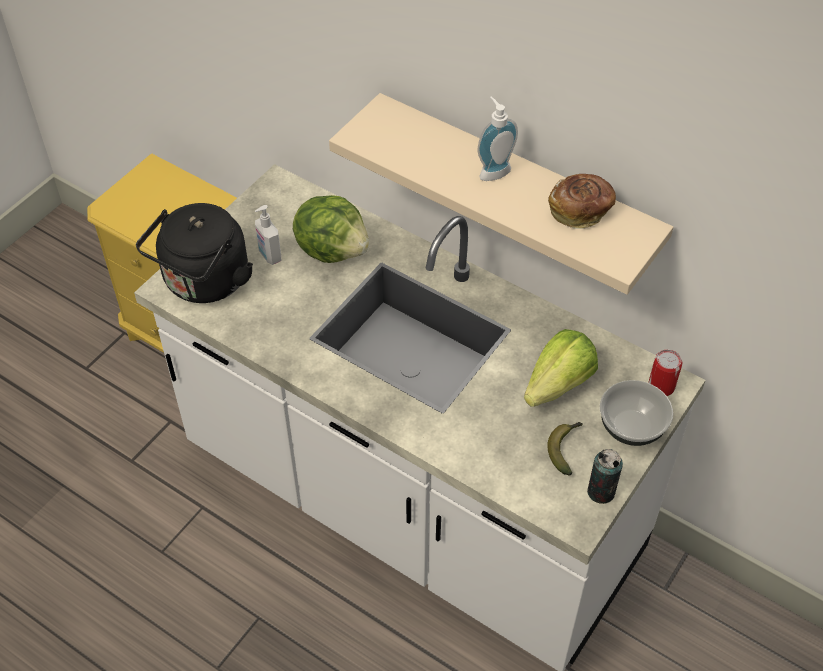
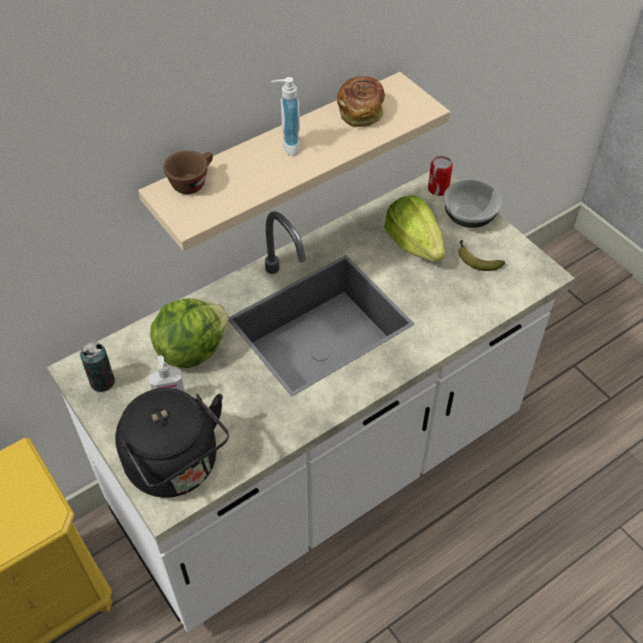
camera: 70 degrees left, 0 degrees up
can [587,449,623,504] -> can moved to [80,341,115,392]
none -> brown cup [163,150,213,194]

